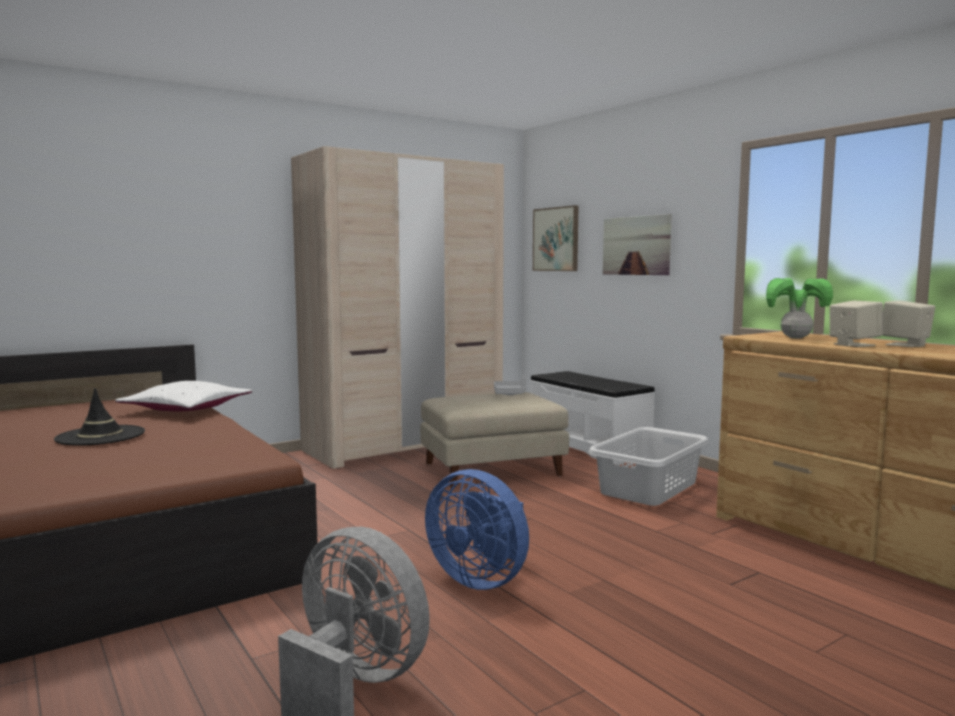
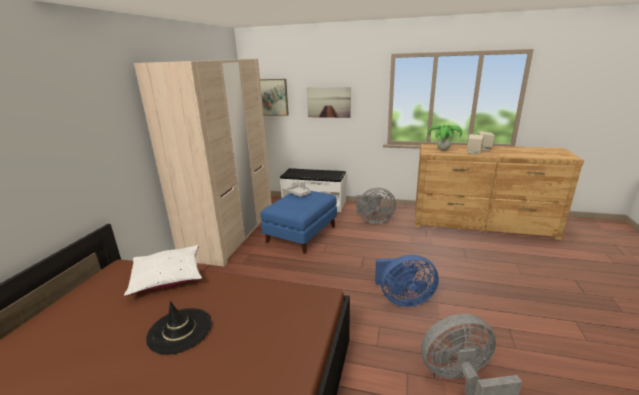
camera: 40 degrees left, 15 degrees up
beige ottoman [420,392,569,488] -> blue ottoman [261,191,337,254]
grey laundry basket [588,427,709,506] -> grey fan [356,188,396,224]

